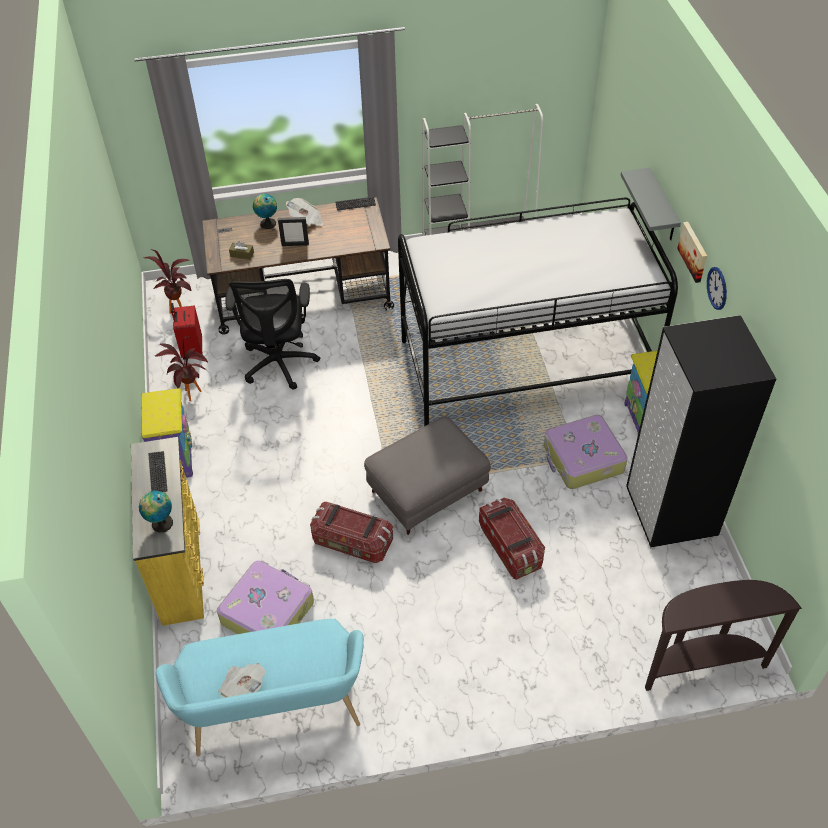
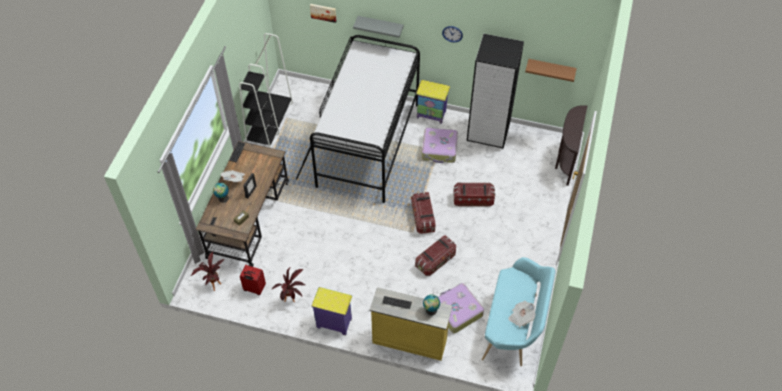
camera: 65 degrees left, 5 degrees up
black office chair [225,279,321,389] -> none
grey ottoman [364,416,491,535] -> storage box [411,192,435,234]
picture [677,222,707,283] -> picture moved to [310,4,336,23]
none -> brown shelf [525,59,577,82]

